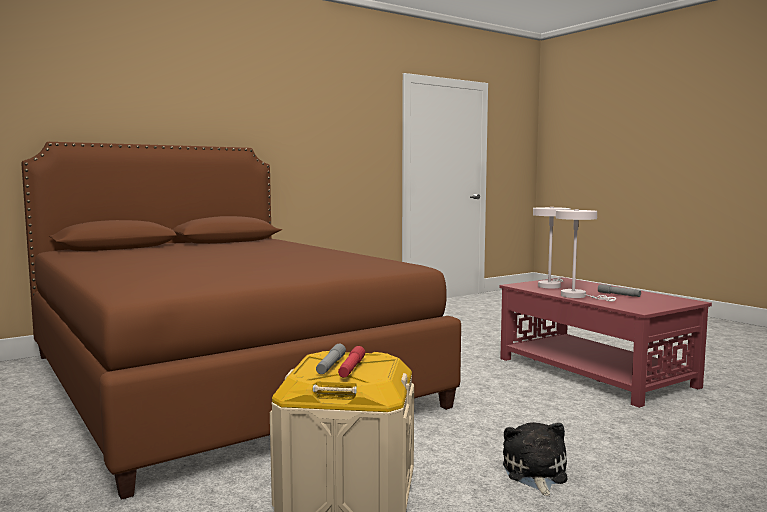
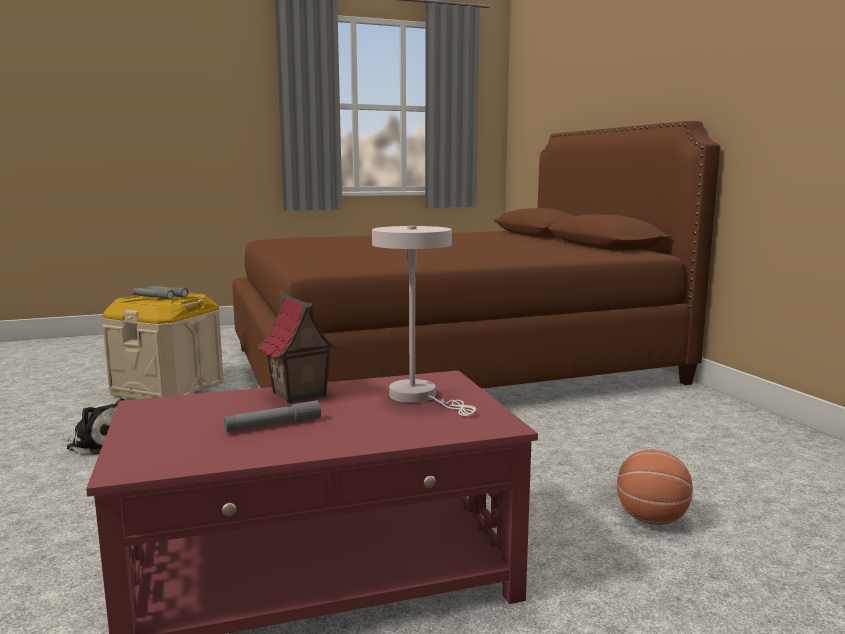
camera: 105 degrees right, 5 degrees up
red flashlight [338,346,365,378] -> grey flashlight [133,288,174,300]
white table lamp [556,209,616,301] -> toy house [258,291,338,403]
none -> basketball [617,450,693,525]

